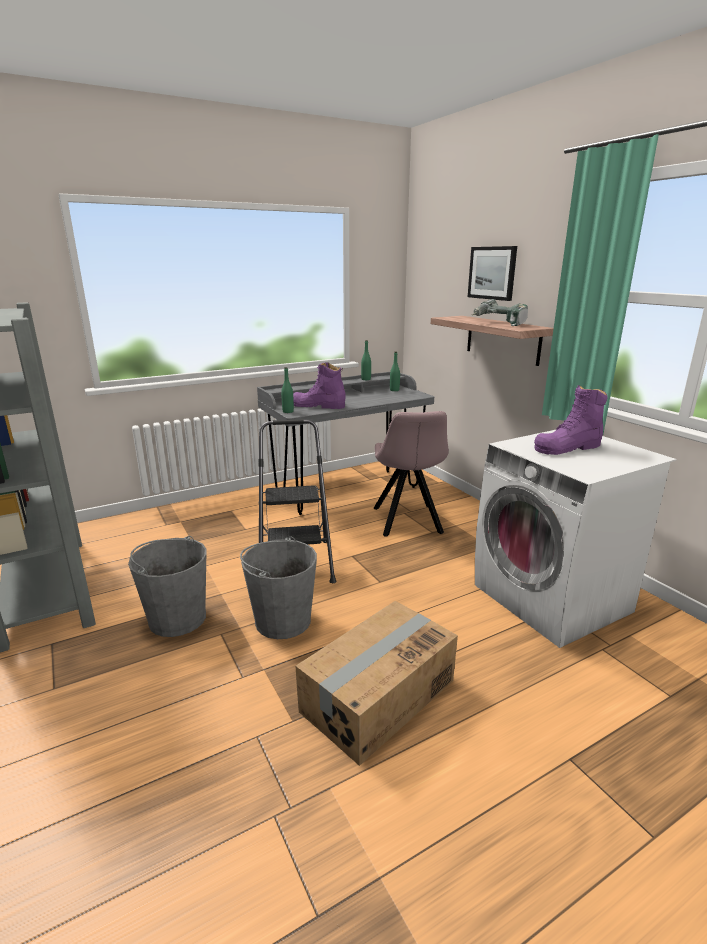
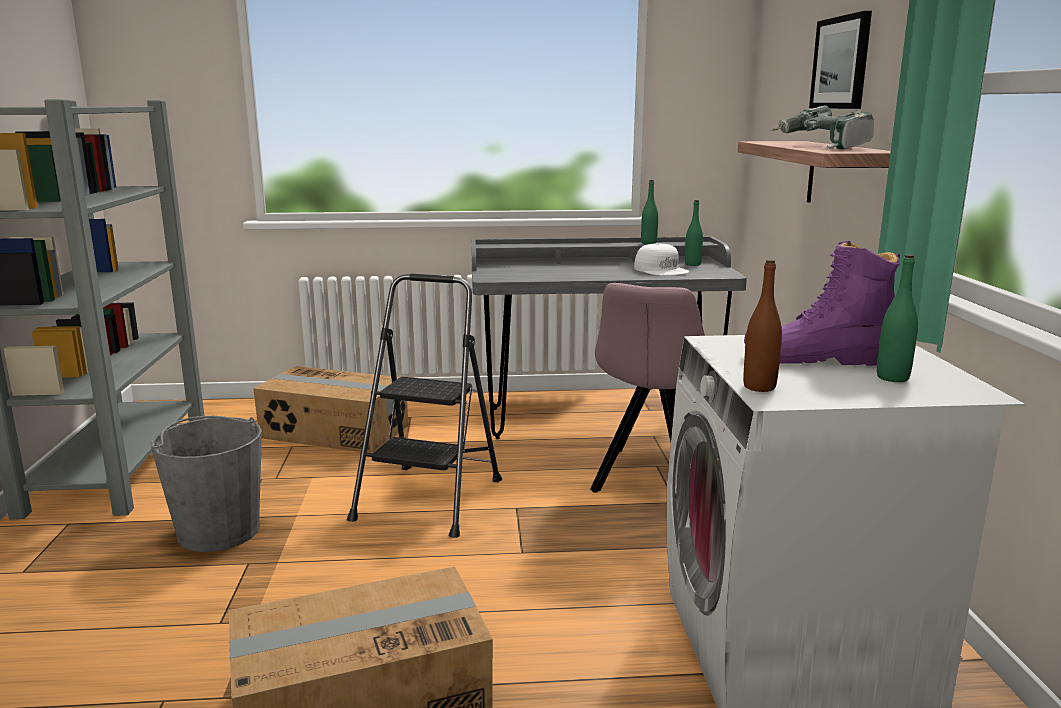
camera: 25 degrees right, 5 degrees down
grey bucket [240,537,317,639] -> none
green bottle [281,367,294,413] -> green bottle moved to [877,254,918,382]
purple boot [293,362,346,409] -> none
none -> cardboard box [253,366,408,453]
none -> white cap [634,243,689,276]
none -> brown bottle [743,260,782,392]

